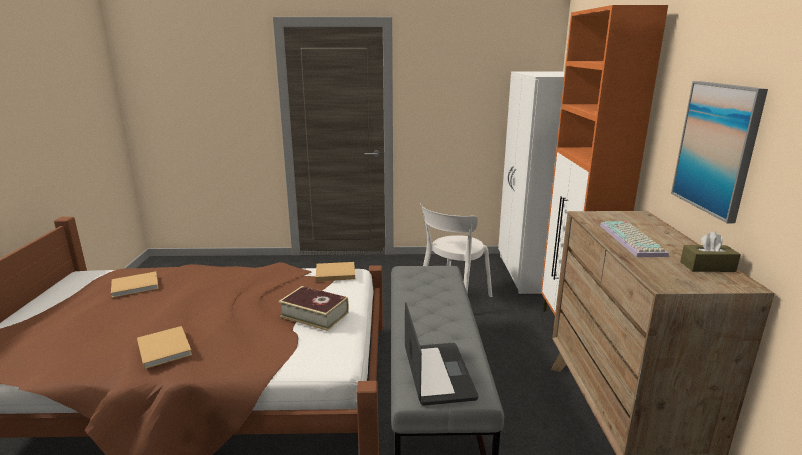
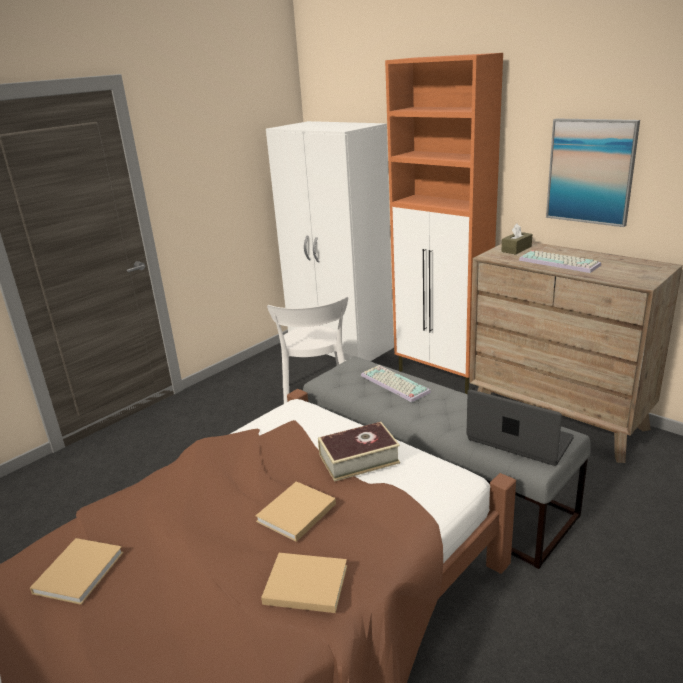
camera: 45 degrees left, 5 degrees up
beige book [316,262,355,281] -> beige book moved to [256,481,336,542]
brown tissue box [680,231,741,272] -> brown tissue box moved to [501,224,532,255]
none -> keyboard [361,365,431,403]

